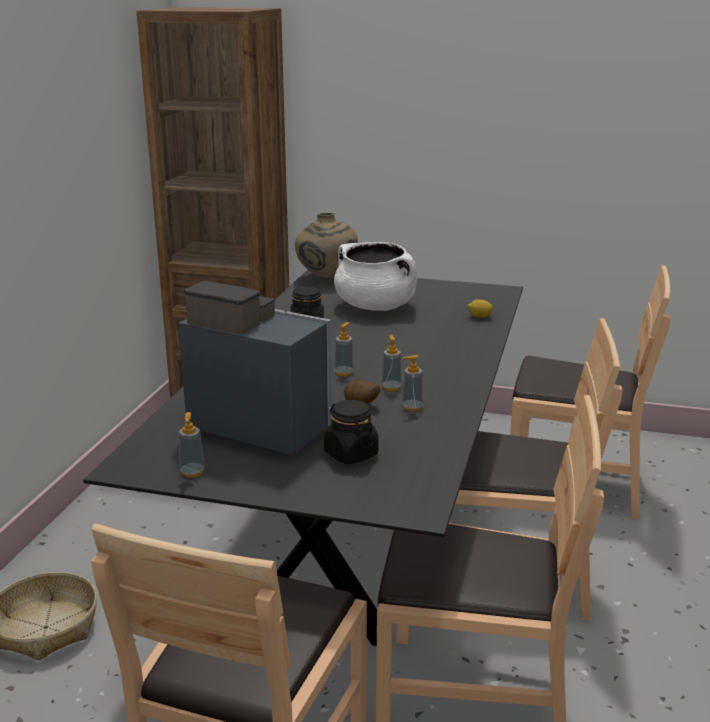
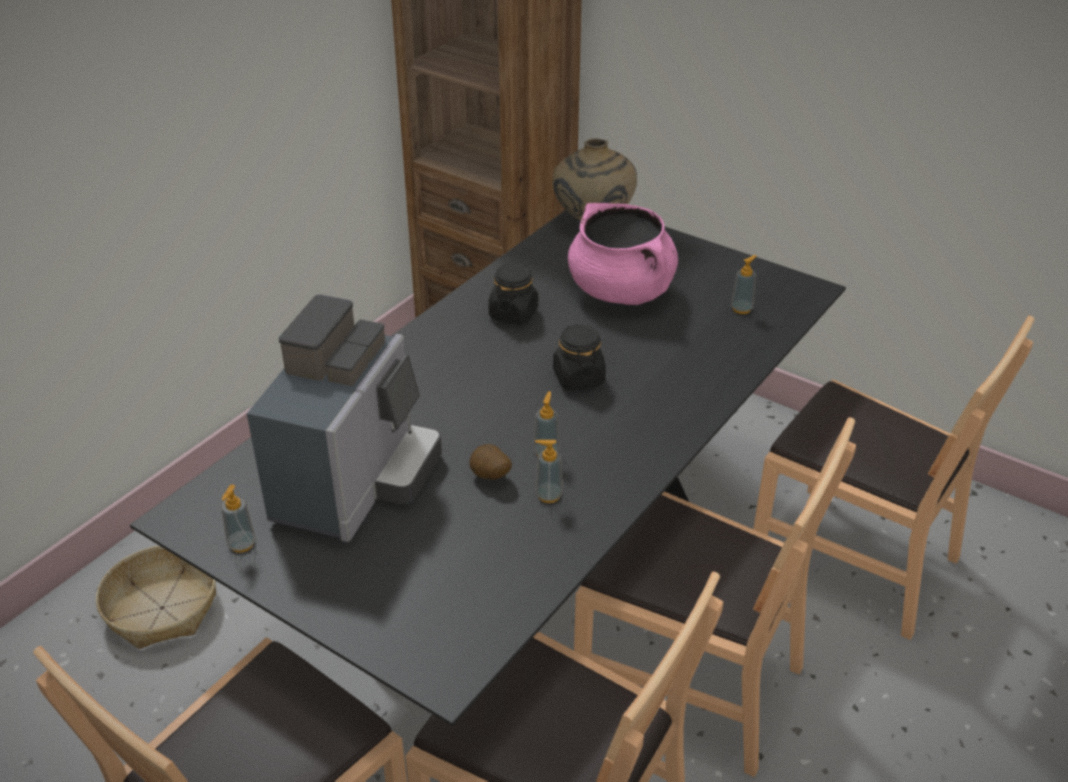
camera: 20 degrees right, 15 degrees up
coffee machine [178,281,332,455] -> coffee machine turned 60 degrees clockwise [247,295,442,542]
black jar [324,400,379,464] -> black jar moved to [553,324,606,390]
white cooking pot [334,242,417,311] -> pink cooking pot [568,203,678,305]
soap dispenser [334,322,354,376] -> soap dispenser moved to [731,255,757,314]
lemon [468,299,493,318] -> none

